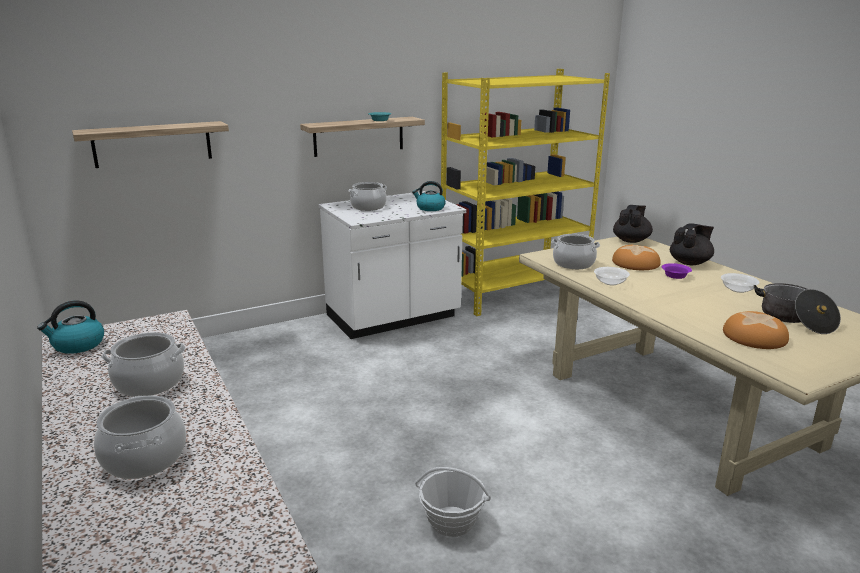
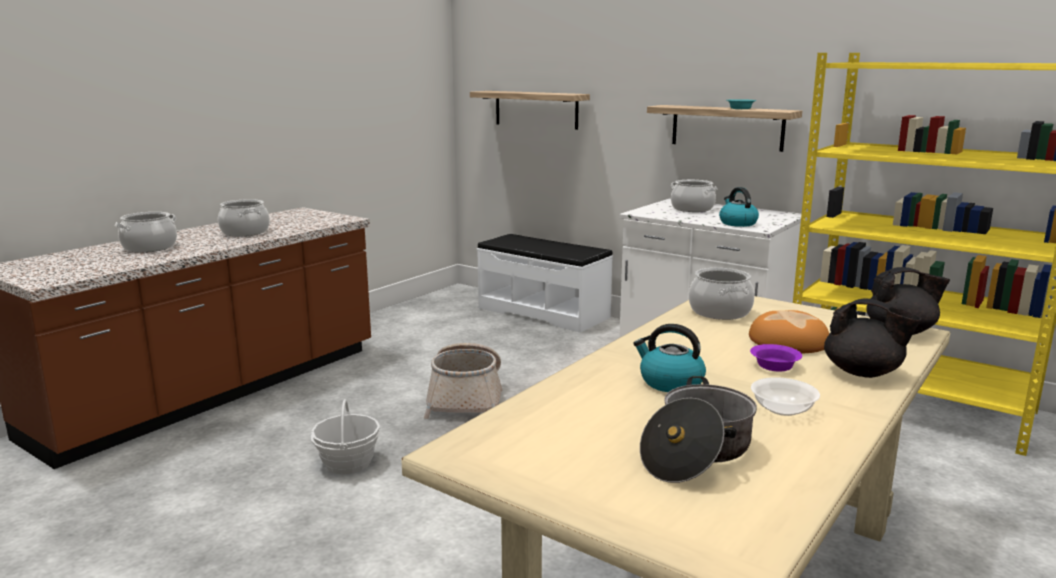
camera: 65 degrees right, 5 degrees down
kettle [37,300,104,354] -> kettle moved to [633,324,706,392]
bowl [594,267,630,285] -> none
bread [723,311,789,349] -> none
none -> basket [424,343,503,419]
none -> white bench [477,234,613,333]

